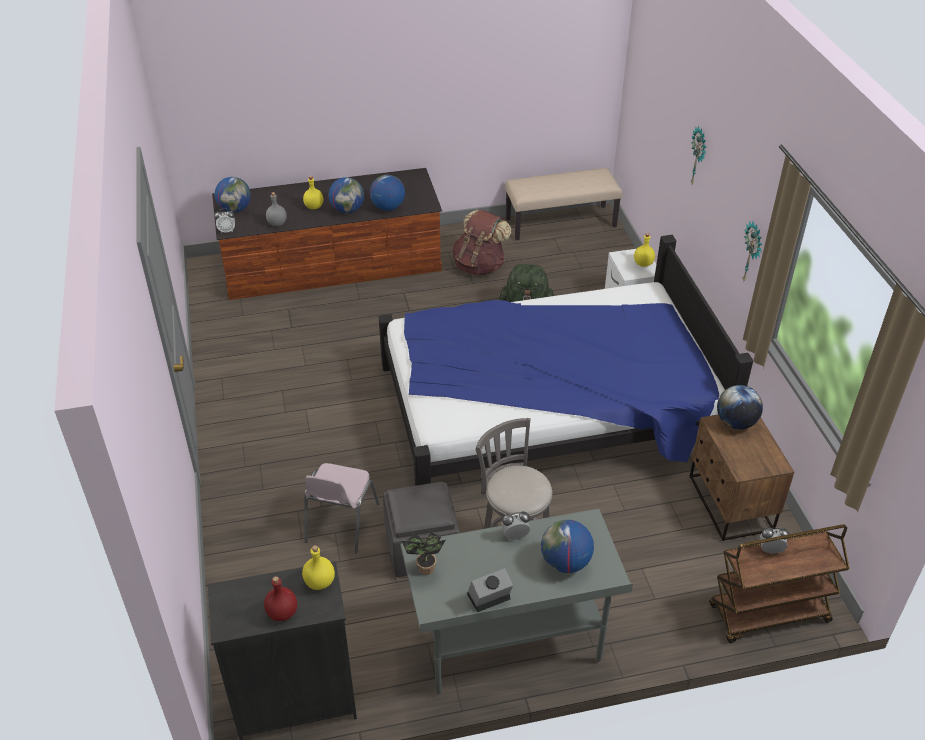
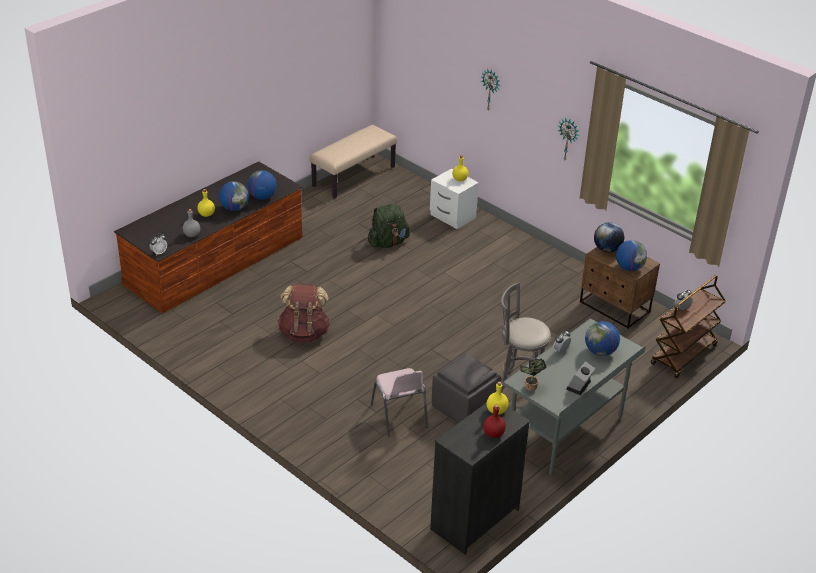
camera: 35 degrees left, 5 degrees down
globe [215,177,251,213] -> globe moved to [616,240,647,271]
bed [379,235,753,486] -> none
brown backpack [452,210,511,275] -> brown backpack moved to [277,284,330,343]

